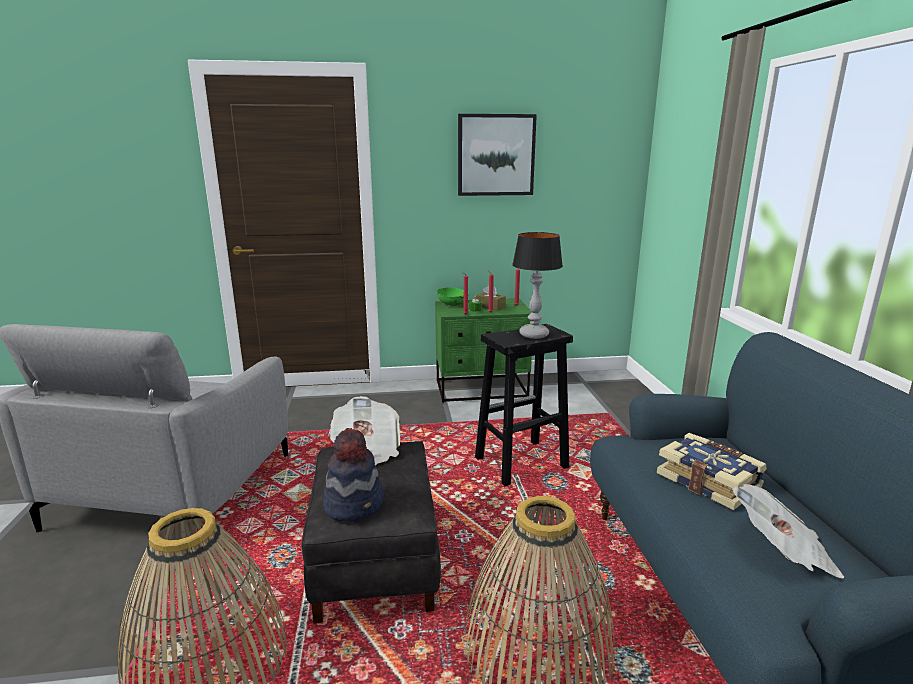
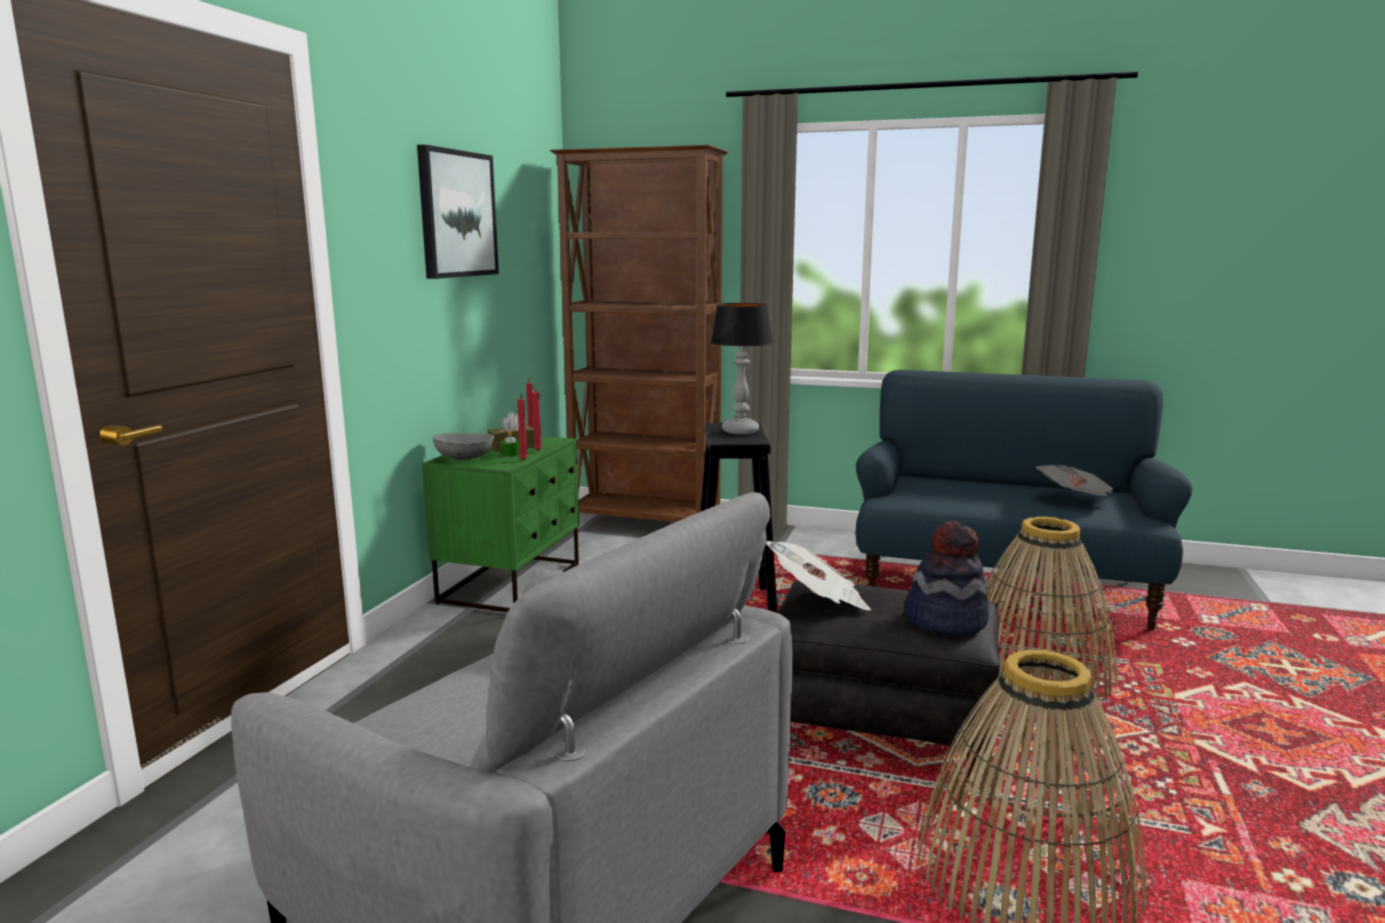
camera: 65 degrees left, 5 degrees down
green bowl [437,287,469,306] -> grey bowl [433,433,494,460]
book [657,433,767,510] -> none
none -> brown bookcase [550,145,728,522]

